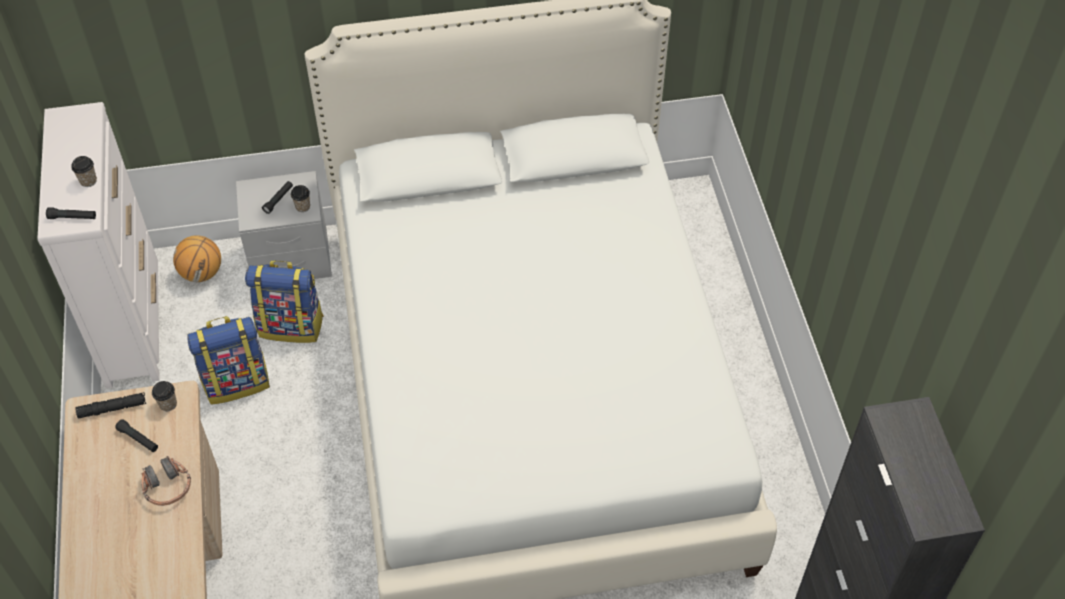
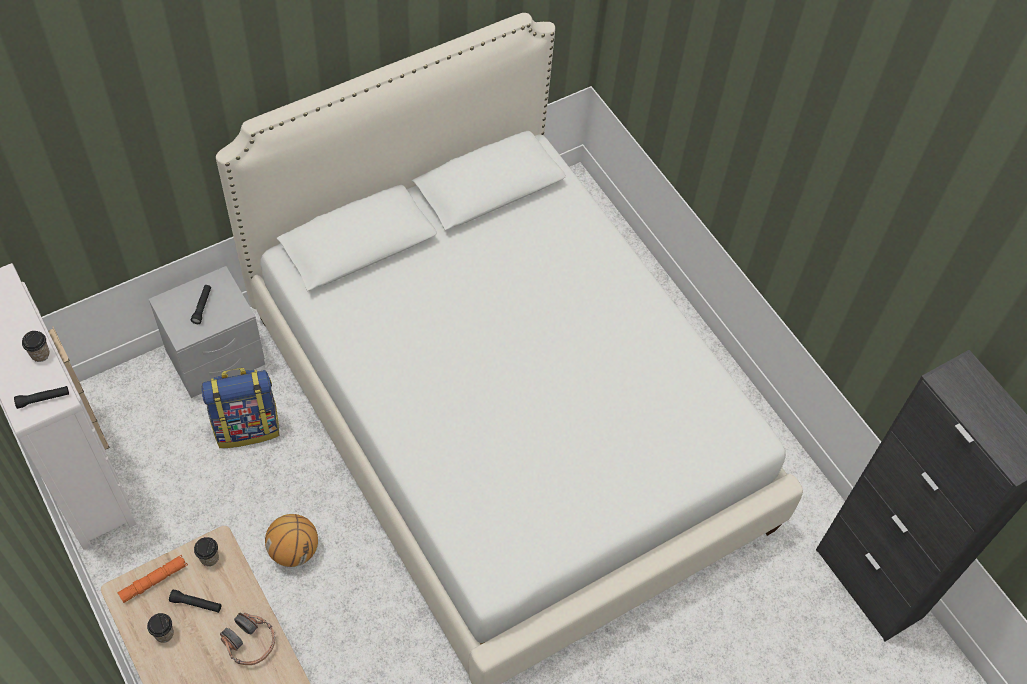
camera: 25 degrees left, 5 degrees up
black flashlight [75,392,146,419] -> orange flashlight [118,555,188,603]
basketball [173,235,221,282] -> basketball moved to [265,514,318,567]
backpack [187,316,270,405] -> none
cup [291,185,310,212] -> cup moved to [147,613,174,643]

